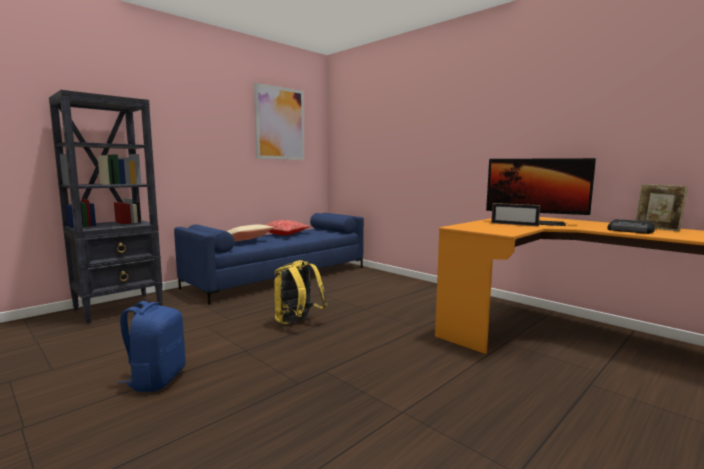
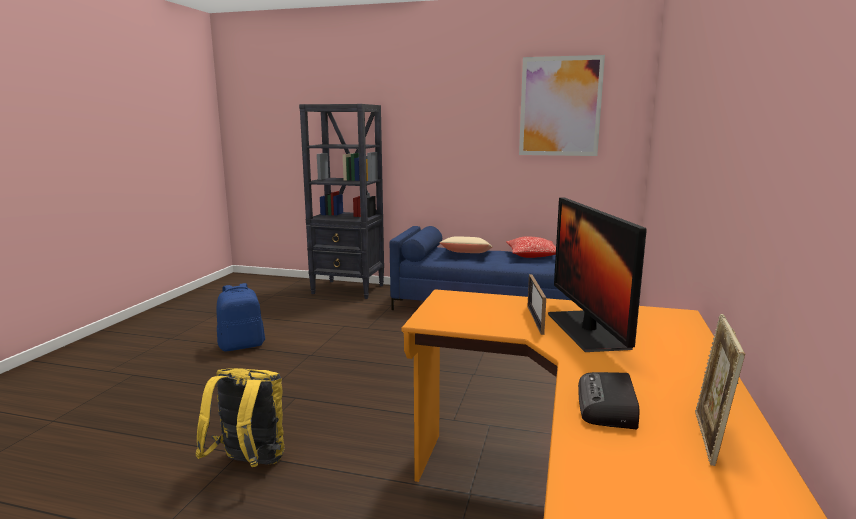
camera: 60 degrees right, 5 degrees up
yellow backpack [274,260,327,325] -> yellow backpack moved to [195,368,285,467]

